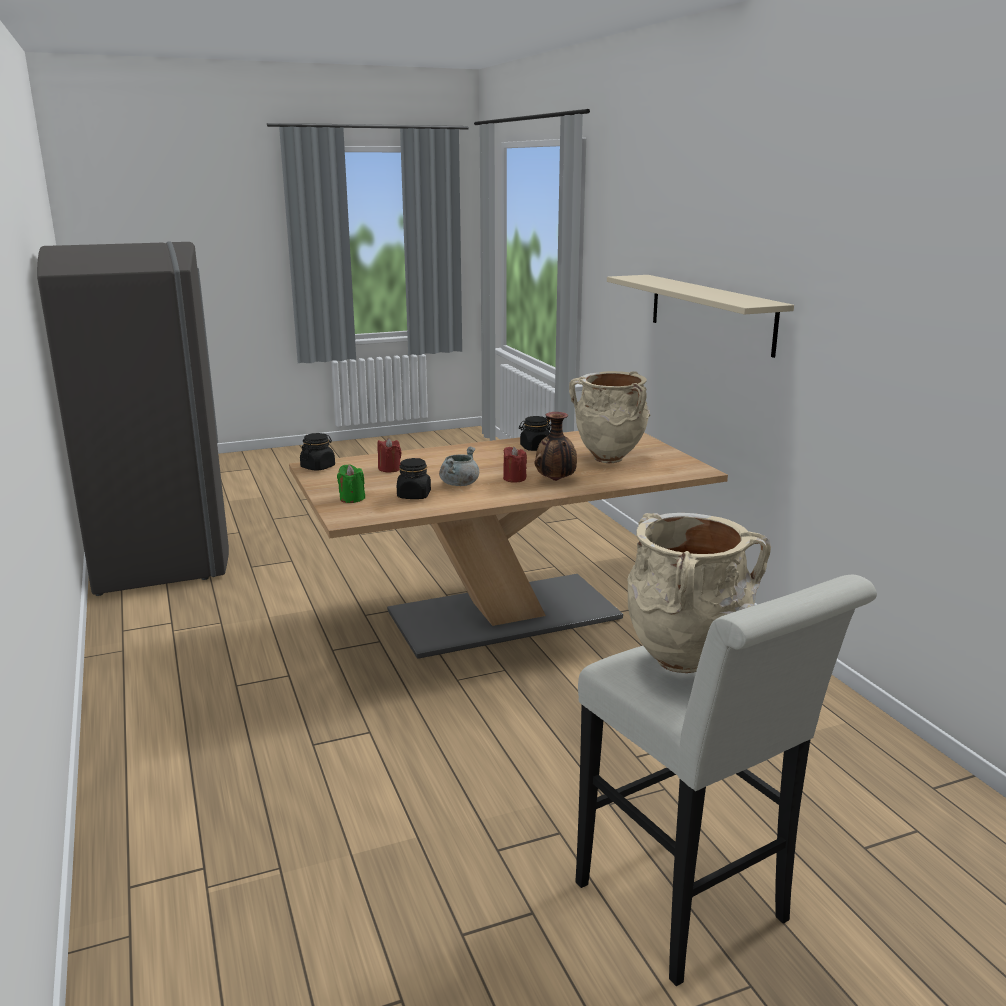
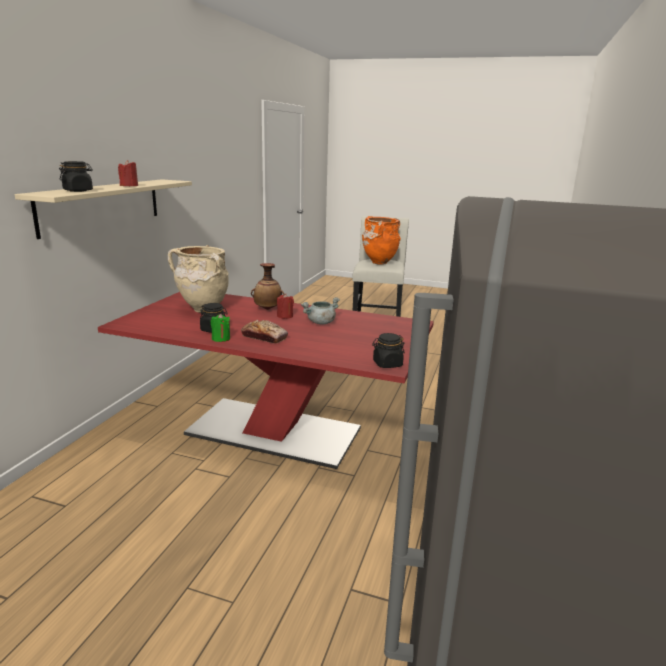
camera: 140 degrees left, 0 degrees up
beige dining table [289,431,728,658] -> red dining table [98,292,434,469]
green candle [337,465,365,503] -> green candle moved to [211,314,230,342]
red candle [377,438,402,472] -> red candle moved to [118,160,138,186]
black jar [397,458,431,499] -> black jar moved to [59,161,93,192]
beige vase [627,513,771,673] -> orange vase [362,216,401,265]
none -> bread [241,320,288,343]

